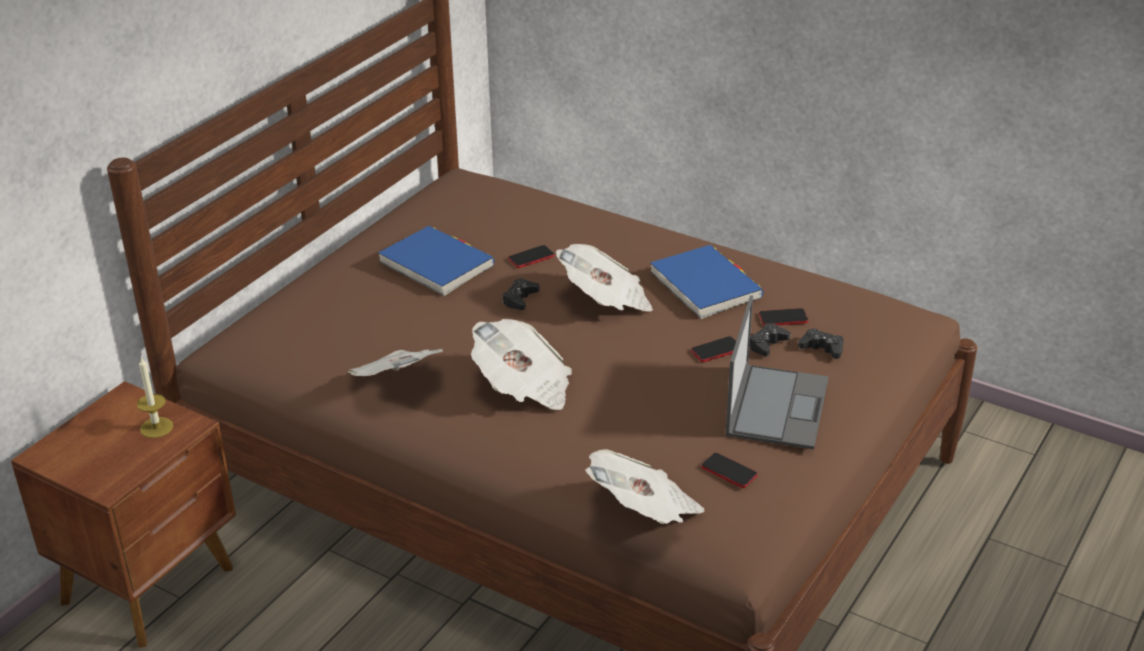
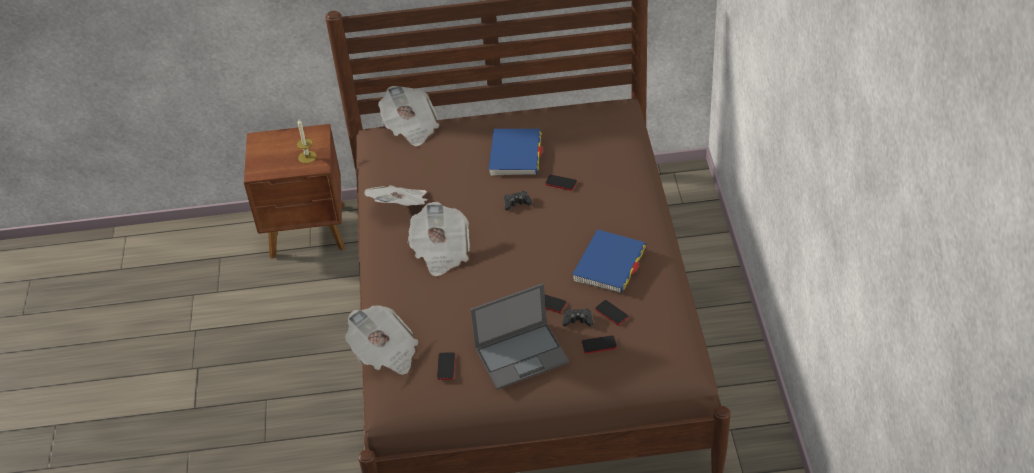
camera: 55 degrees right, 10 degrees up
newspaper [556,244,653,312] -> newspaper moved to [378,86,439,146]
black game controller [798,328,844,359] -> phone [582,335,617,354]

